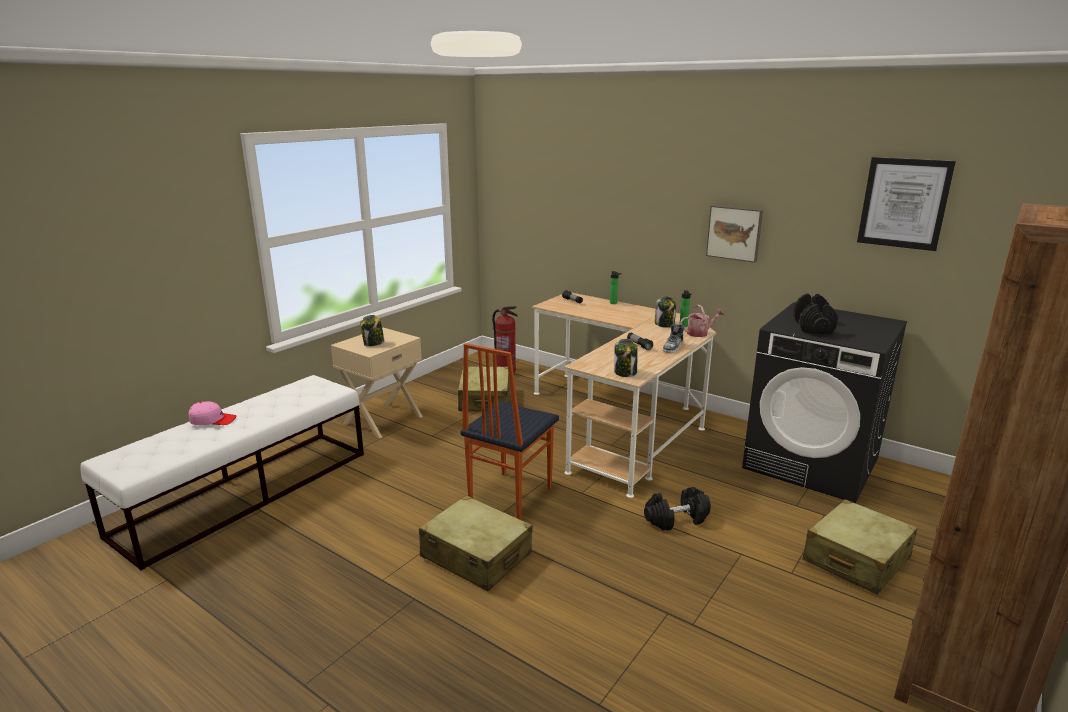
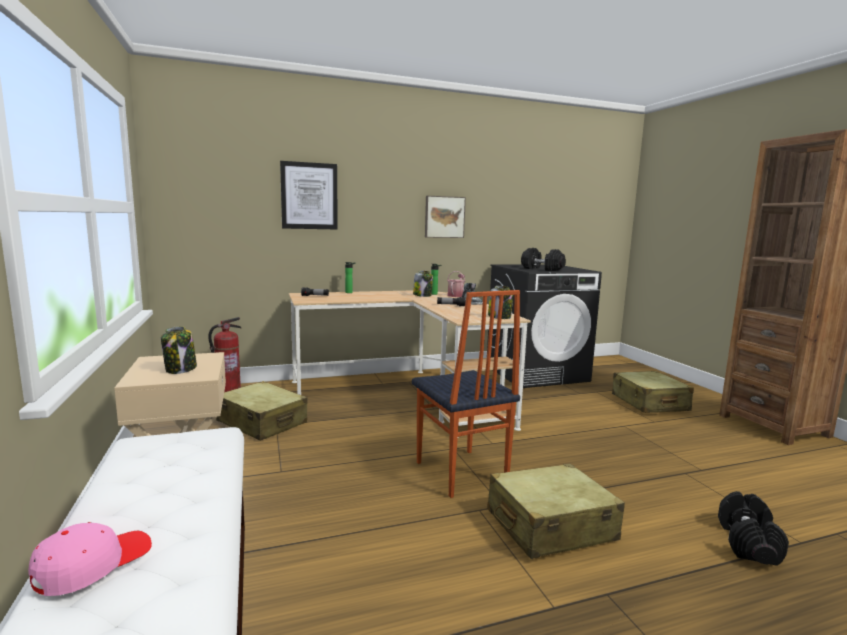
camera: 55 degrees left, 10 degrees down
black dumbbell [644,487,711,531] -> black dumbbell moved to [718,491,789,566]
picture [857,157,956,251] -> picture moved to [280,161,338,230]

